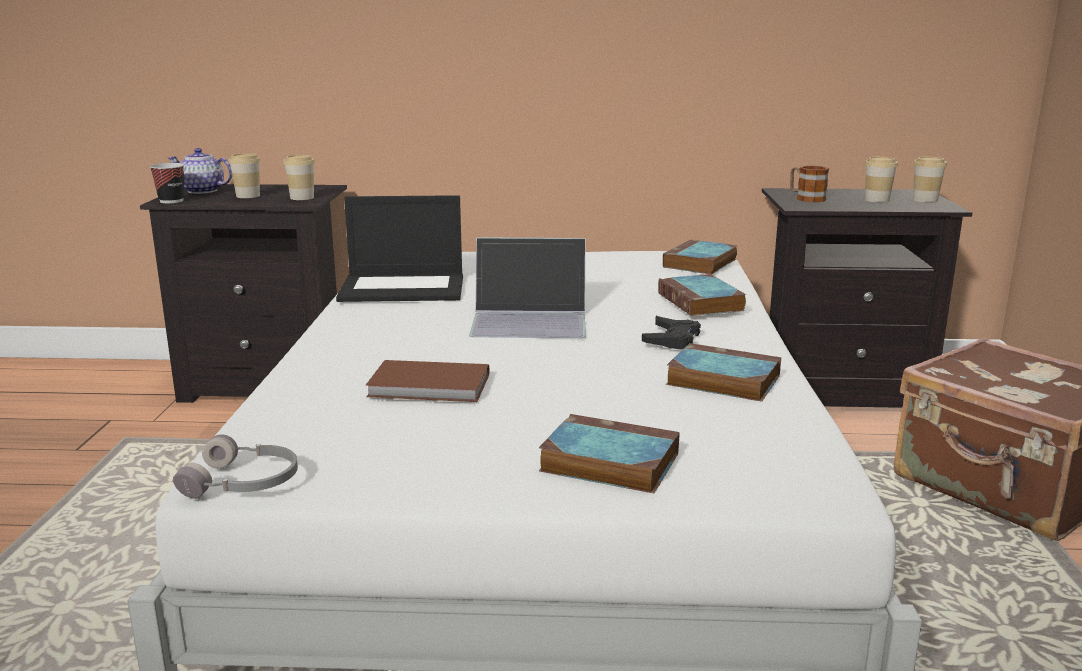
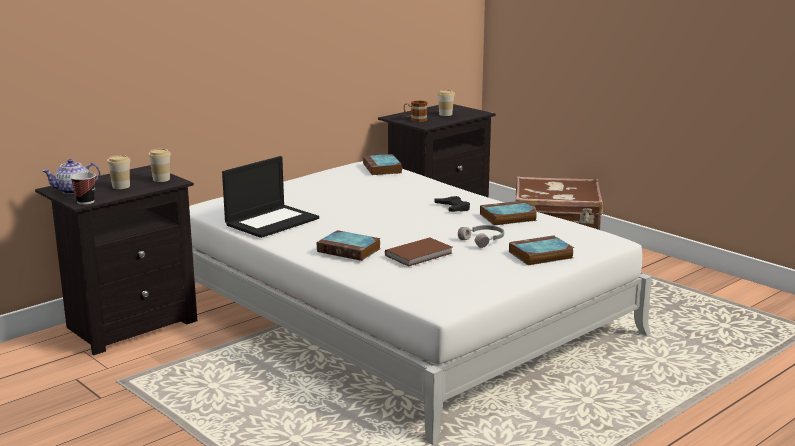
camera: 45 degrees left, 0 degrees up
grey headphones [173,434,298,499] -> grey headphones moved to [458,225,504,248]
laptop [469,237,586,338] -> none
book [658,274,746,316] -> book moved to [317,230,381,261]
cup [913,157,947,203] -> none

